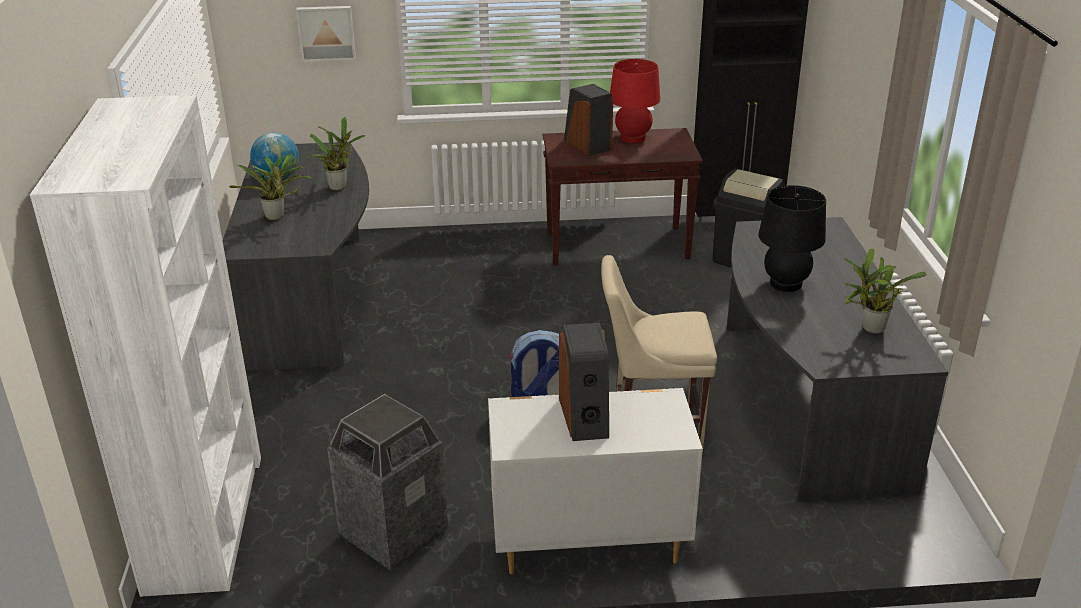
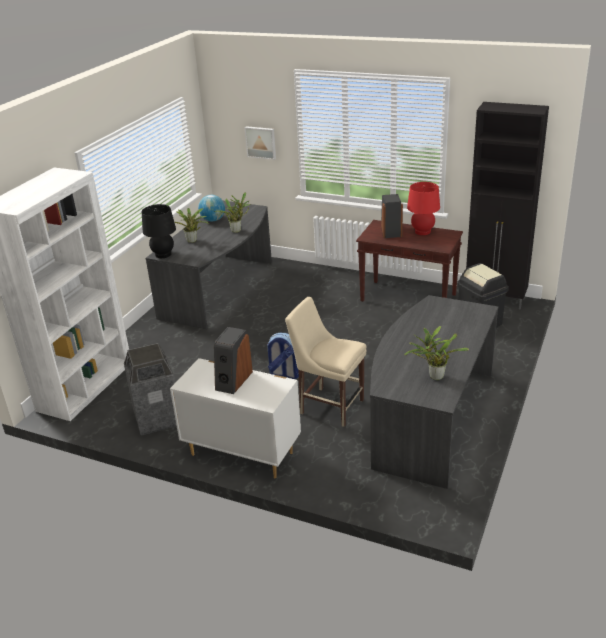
camera: 30 degrees right, 0 degrees up
black table lamp [759,185,826,292] -> black table lamp moved to [142,204,176,258]

